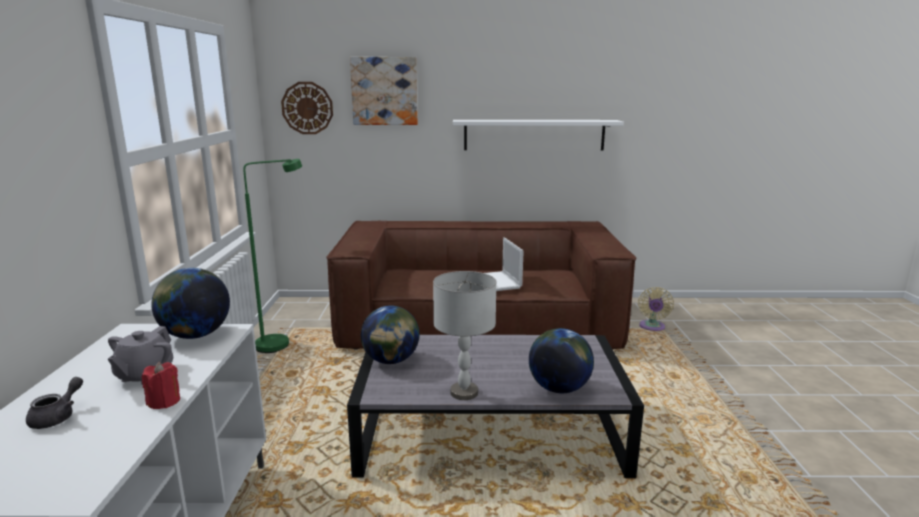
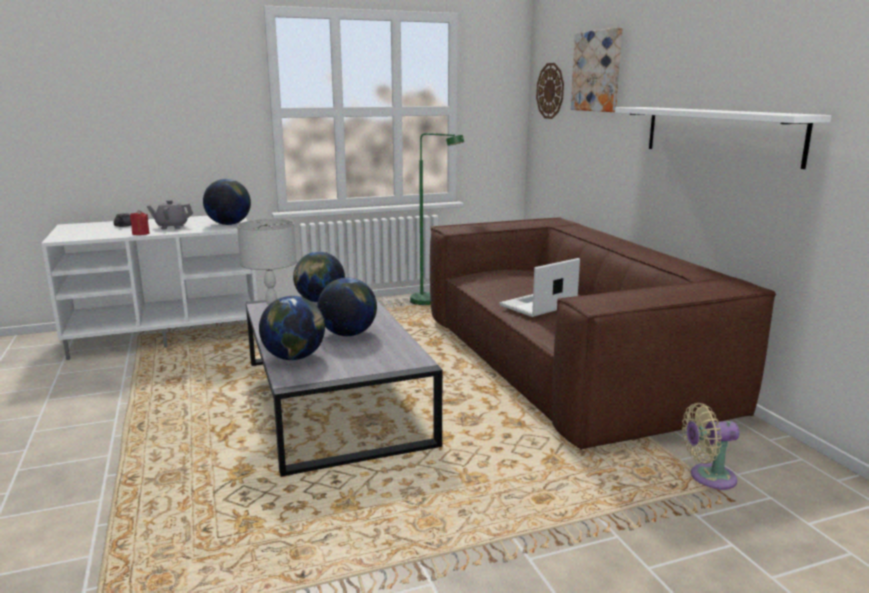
camera: 70 degrees right, 0 degrees up
none -> globe [317,278,377,336]

